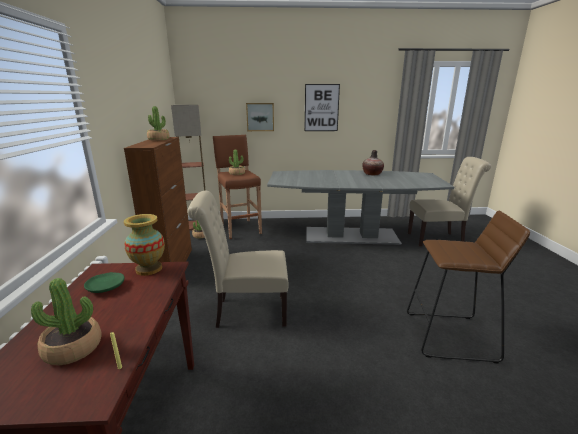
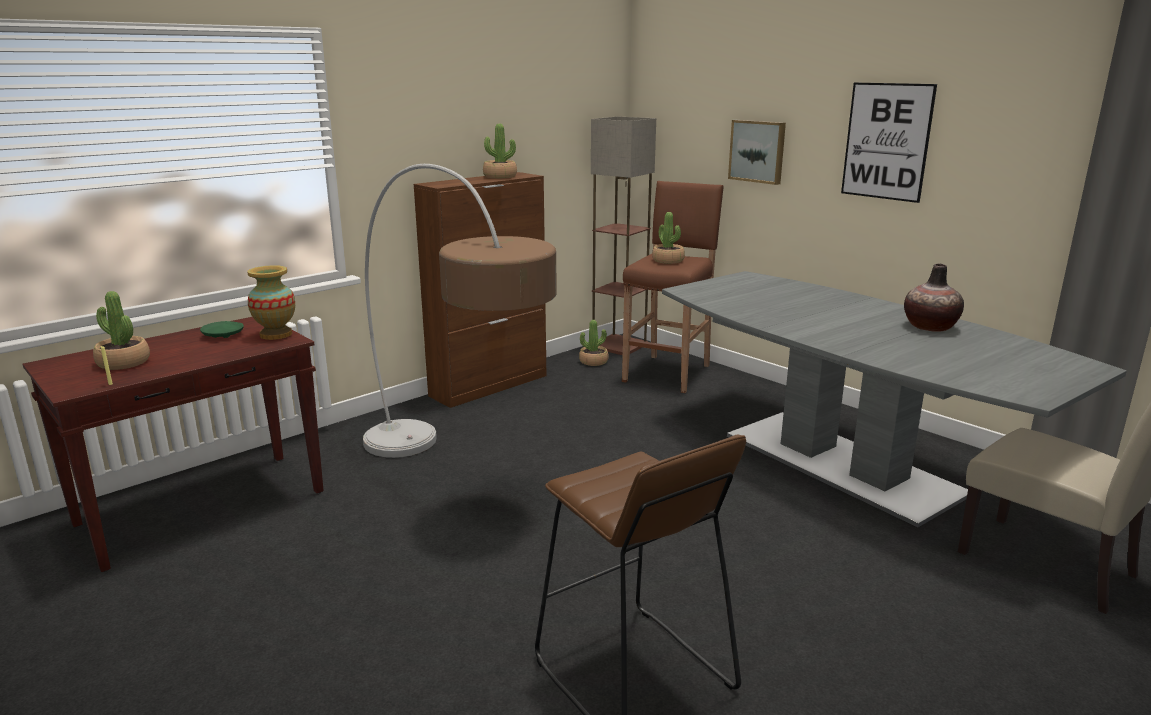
camera: 50 degrees right, 0 degrees up
beige chair [187,191,288,328] -> floor lamp [363,164,557,458]

